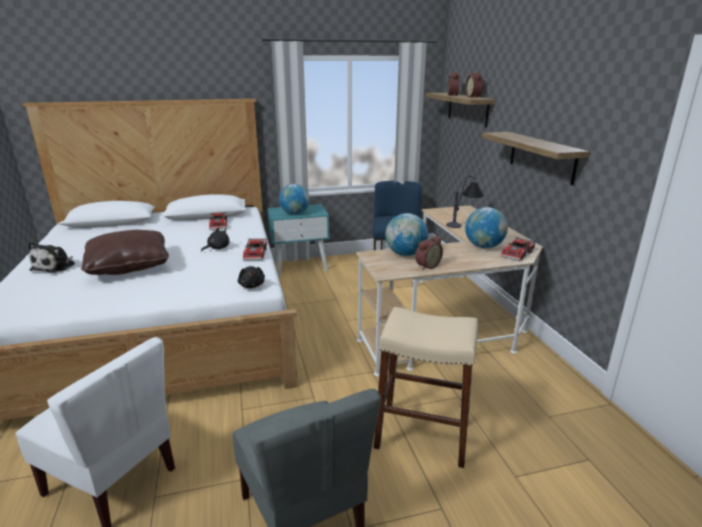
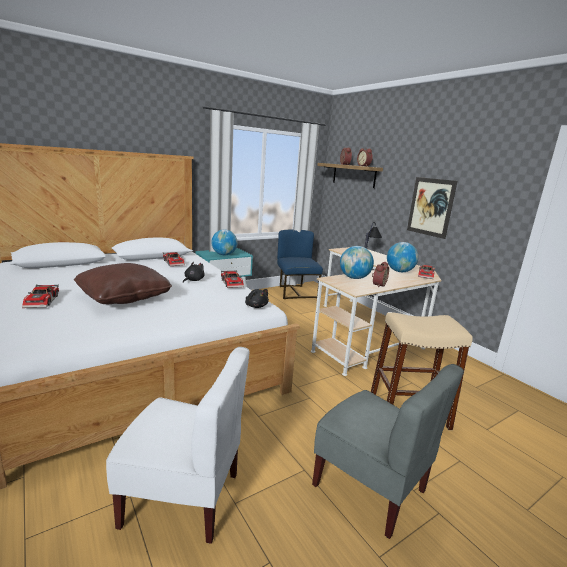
camera: 20 degrees left, 5 degrees down
plush toy [28,241,75,273] -> toy car [22,284,59,308]
shelf [482,132,590,185] -> picture [407,177,457,239]

